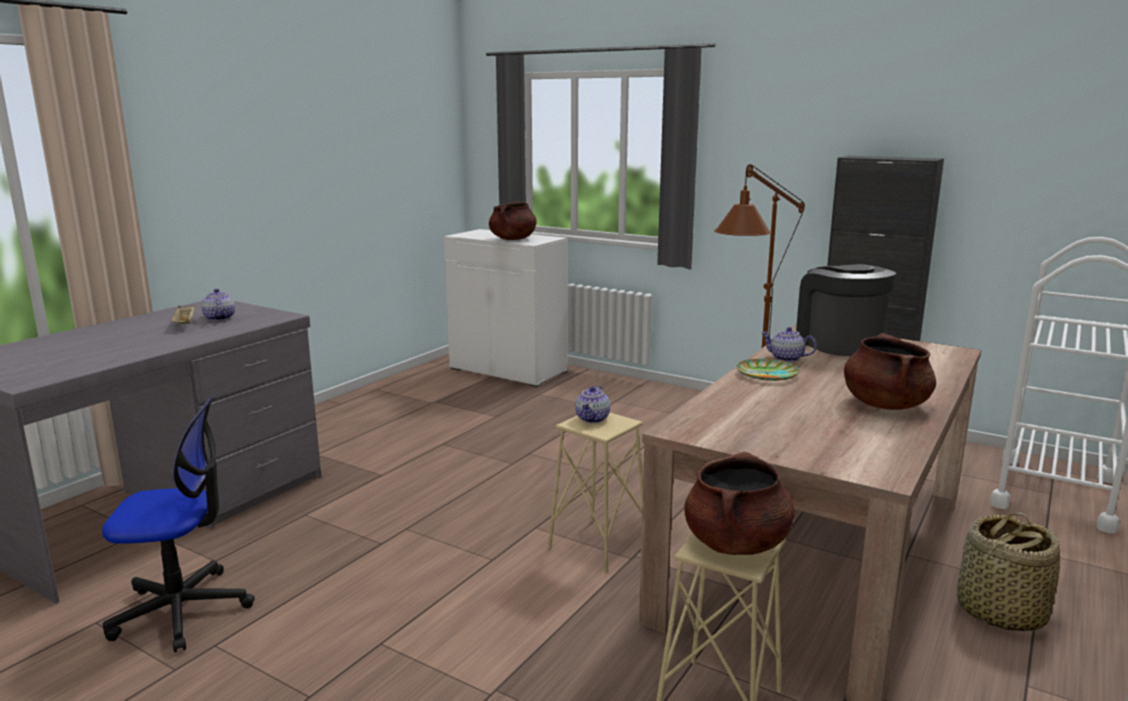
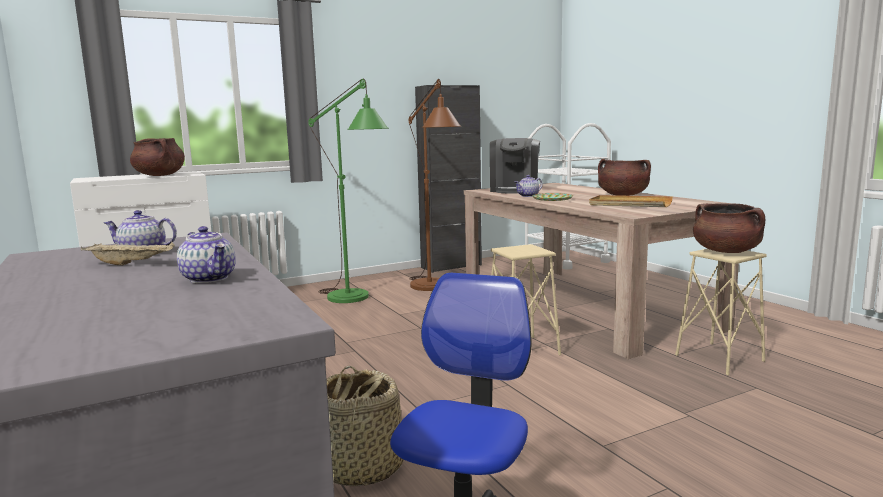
camera: 60 degrees left, 5 degrees down
teapot [575,385,610,423] -> teapot moved to [177,226,236,283]
coffee machine [796,264,896,356] -> coffee machine turned 90 degrees counterclockwise [490,138,540,193]
basket [957,513,1060,631] -> basket moved to [326,365,404,486]
none -> green floor lamp [308,79,389,303]
none -> beige tray [589,195,673,207]

